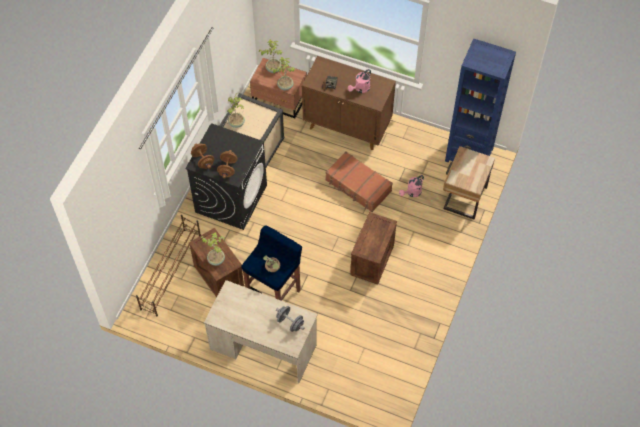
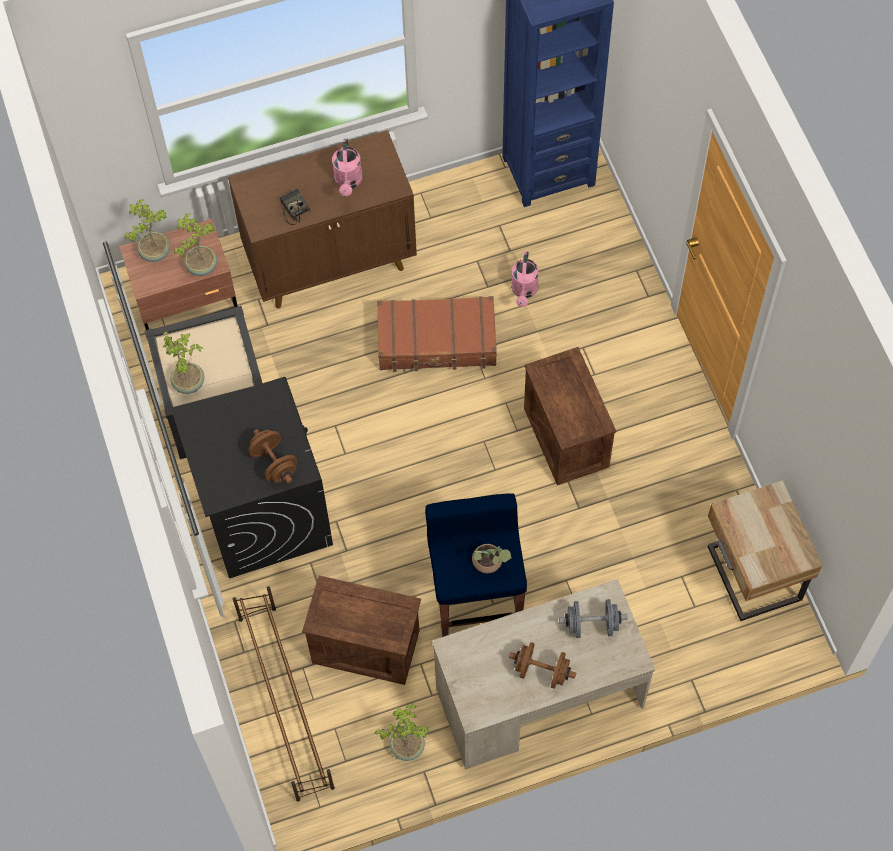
camera: 40 degrees left, 5 degrees up
brown dumbbell [191,143,214,169] -> brown dumbbell moved to [509,642,576,689]
potted plant [201,232,225,266] -> potted plant moved to [375,703,429,761]
beige nightstand [443,146,495,220] -> beige nightstand moved to [708,480,822,621]

